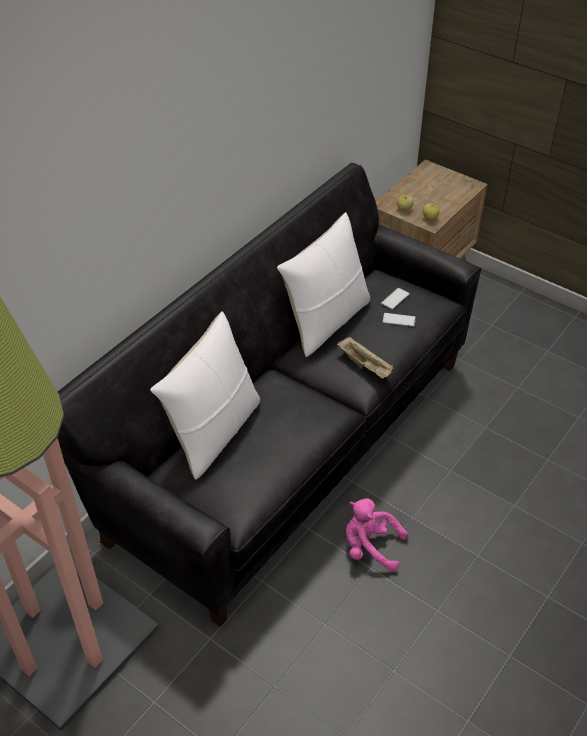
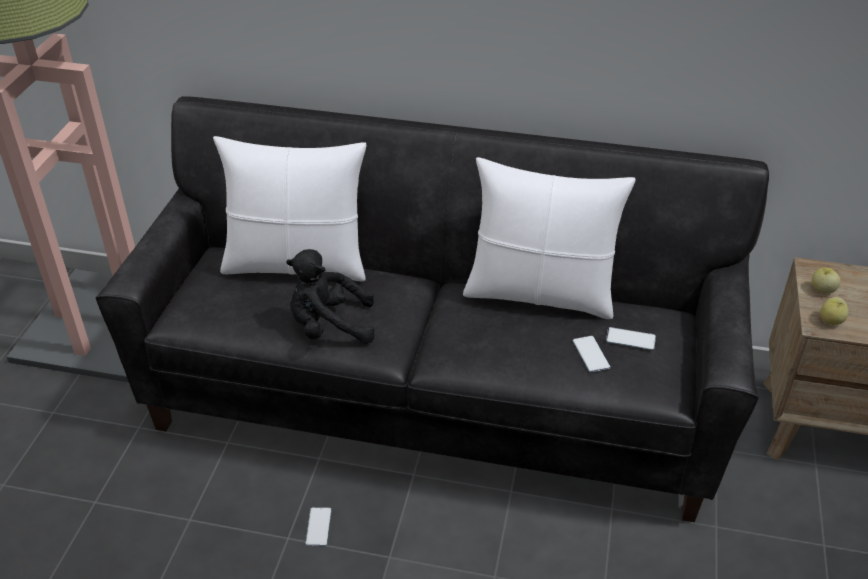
camera: 65 degrees right, 5 degrees down
beige tray [337,337,394,379] -> none
pink plush toy [346,498,408,572] -> phone [306,507,331,546]
none -> black plush toy [286,249,374,344]

